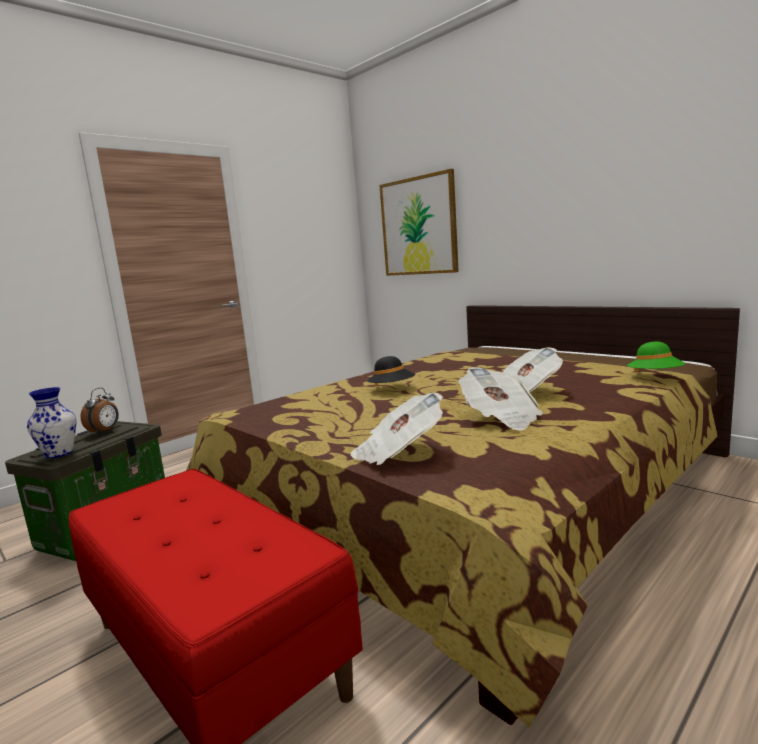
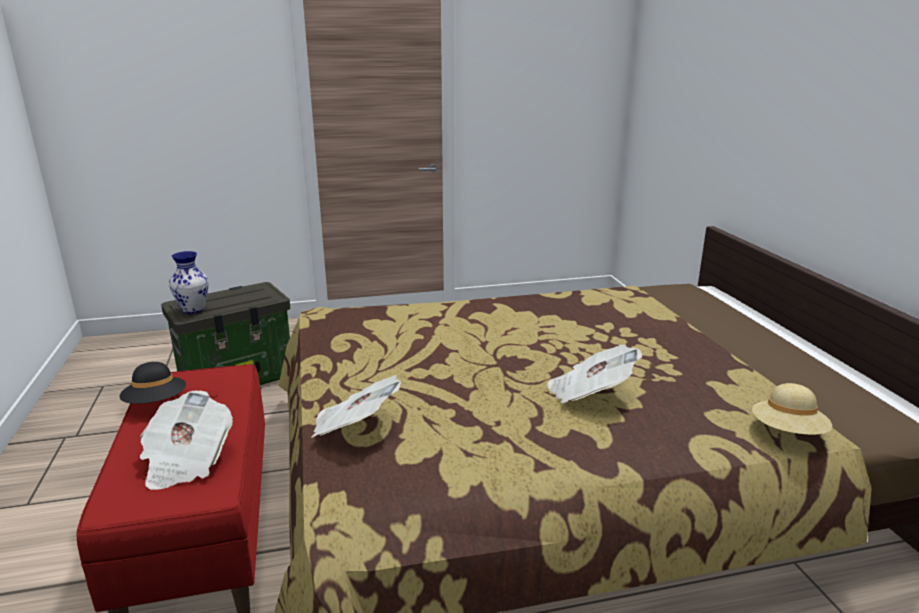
camera: 30 degrees right, 10 degrees up
alarm clock [80,388,119,435] -> none
black hat [367,356,415,386] -> black hat moved to [119,362,186,404]
picture [379,169,459,276] -> none
newspaper [459,367,543,431] -> newspaper moved to [139,391,233,490]
green hat [627,342,686,372] -> beige hat [752,383,832,435]

